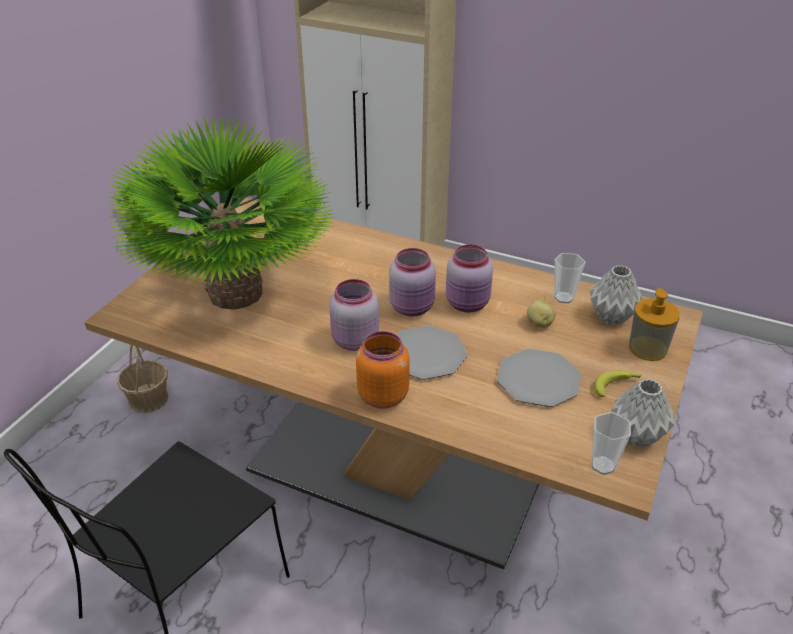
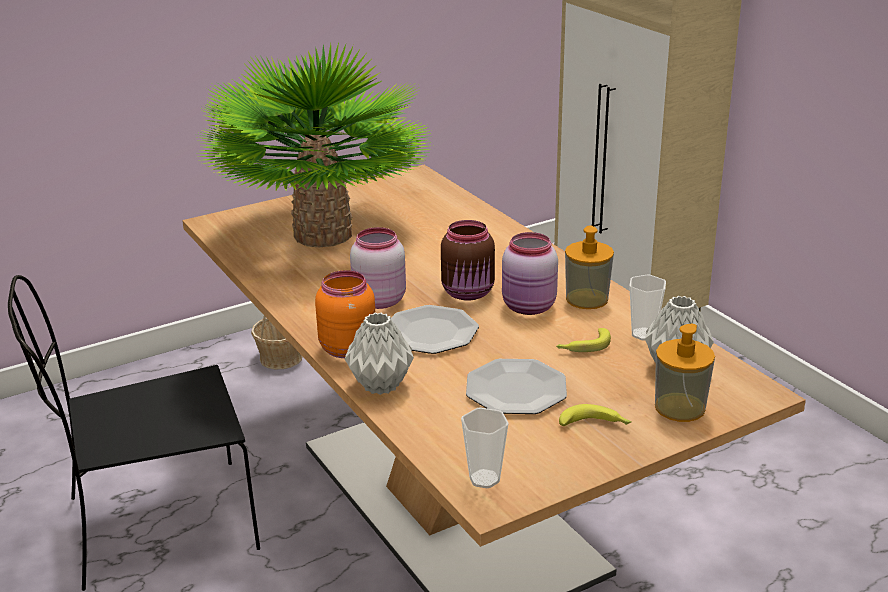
camera: 35 degrees right, 10 degrees down
pink jar [389,248,436,316] -> brown jar [441,220,495,301]
potato [527,300,556,328] -> banana [556,328,611,352]
grey vase [611,379,674,448] -> grey vase moved to [345,313,414,395]
none -> soap dispenser [565,226,614,309]

